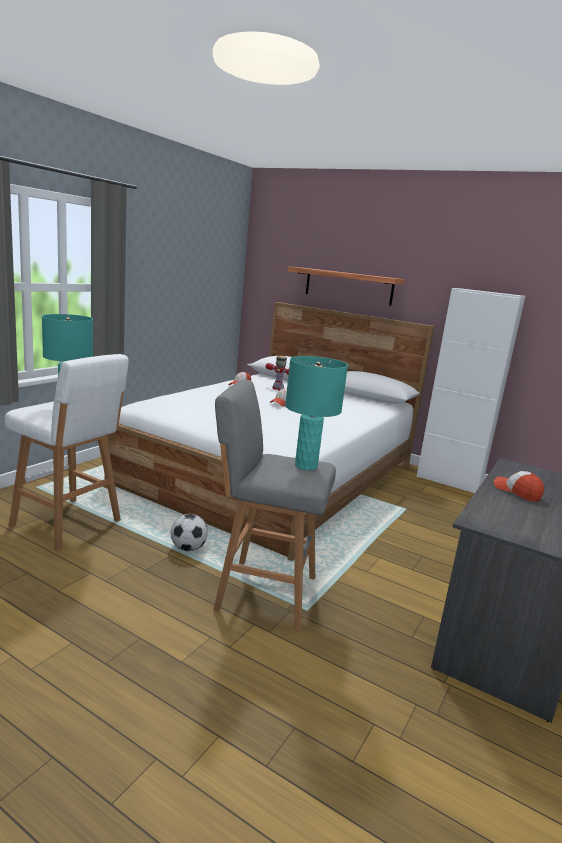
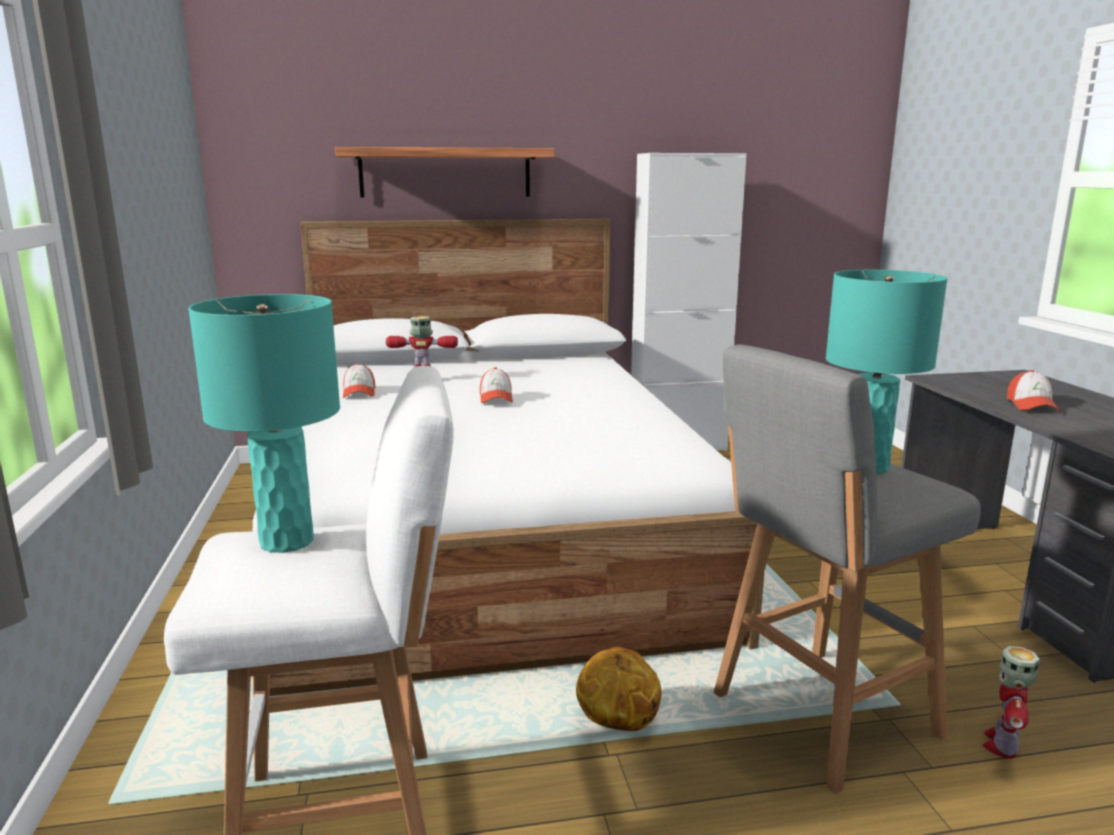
camera: 40 degrees left, 0 degrees up
football [171,514,208,551] -> basketball [576,647,662,731]
cap [494,471,544,502] -> cap turned 90 degrees counterclockwise [1007,370,1060,412]
none -> toy robot [983,646,1040,758]

